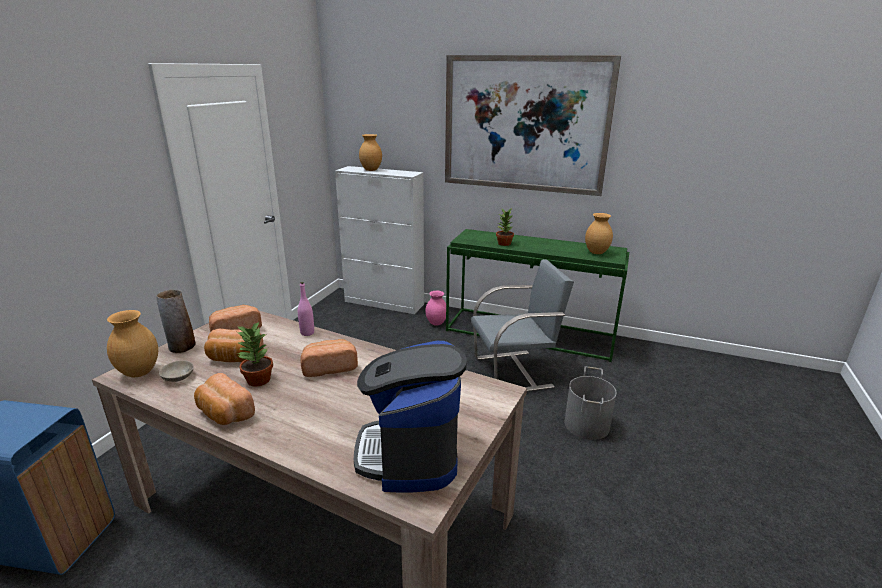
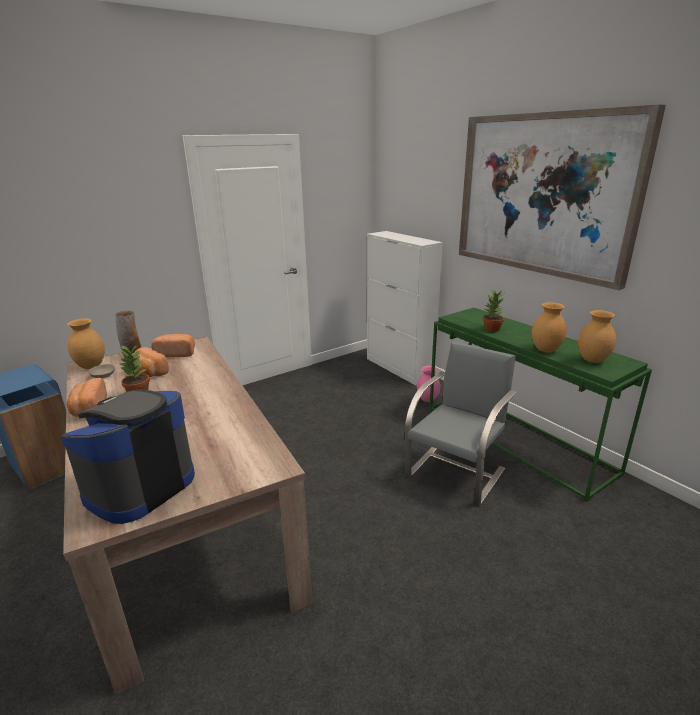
camera: 35 degrees right, 0 degrees up
pink bottle [298,282,314,336] -> none
bread [301,339,358,377] -> none
brown vase [359,134,382,171] -> brown vase moved to [532,302,566,353]
grey chair [471,259,574,391] -> grey chair turned 75 degrees counterclockwise [405,341,517,505]
grey bucket [565,366,617,440] -> none

